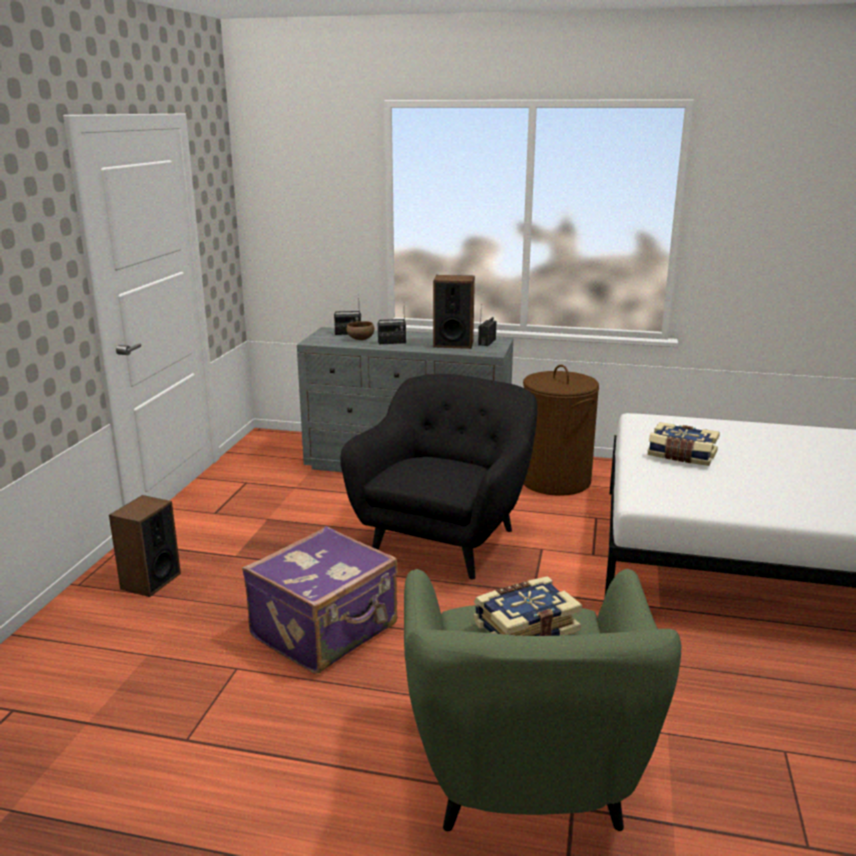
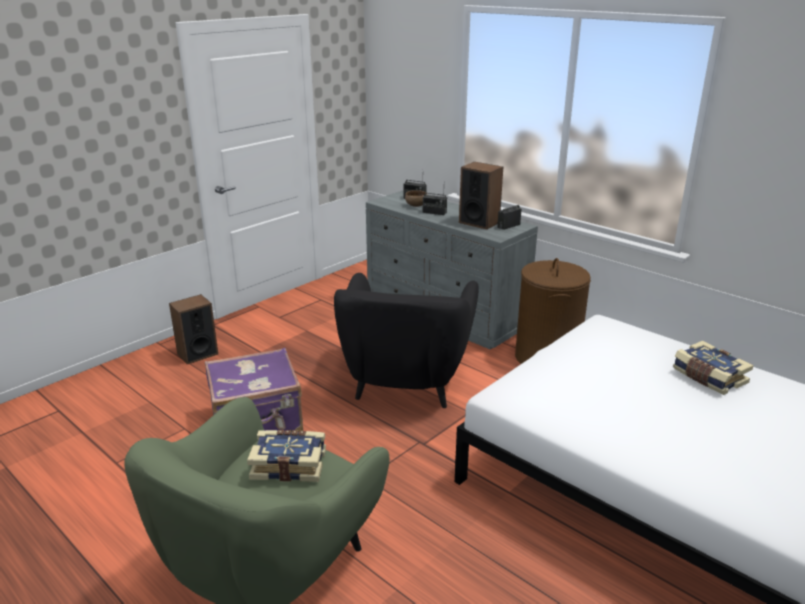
camera: 30 degrees right, 5 degrees up
black armchair [340,374,537,580] -> black armchair turned 135 degrees clockwise [334,273,479,408]
book [648,422,720,466] -> book moved to [673,341,754,395]

